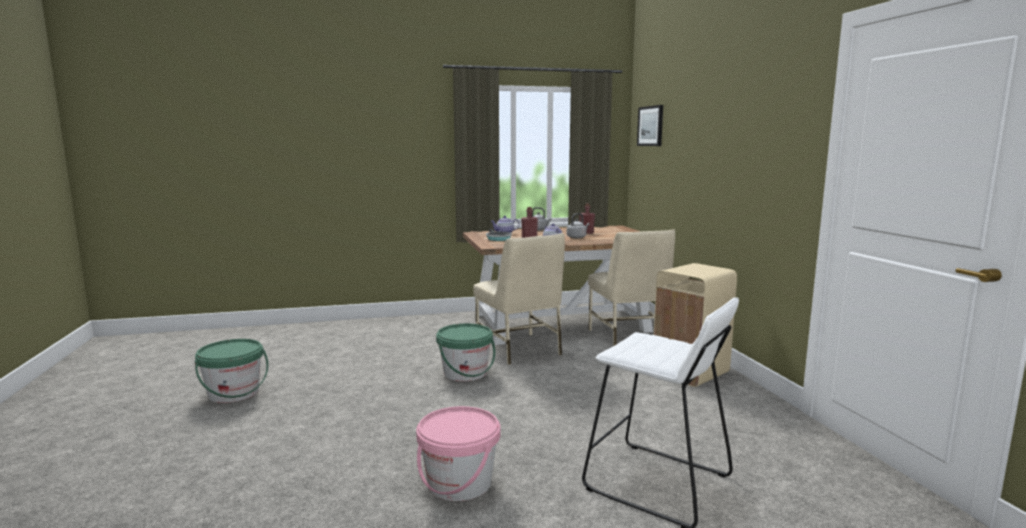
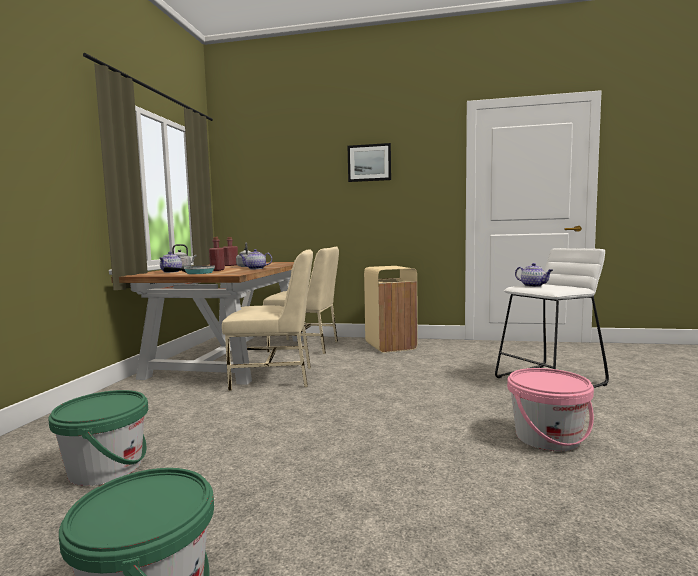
camera: 65 degrees left, 5 degrees down
green bucket [436,324,495,381] -> green bucket moved to [48,390,148,486]
picture [637,105,663,146] -> picture moved to [348,143,391,182]
none -> teapot [515,263,553,287]

